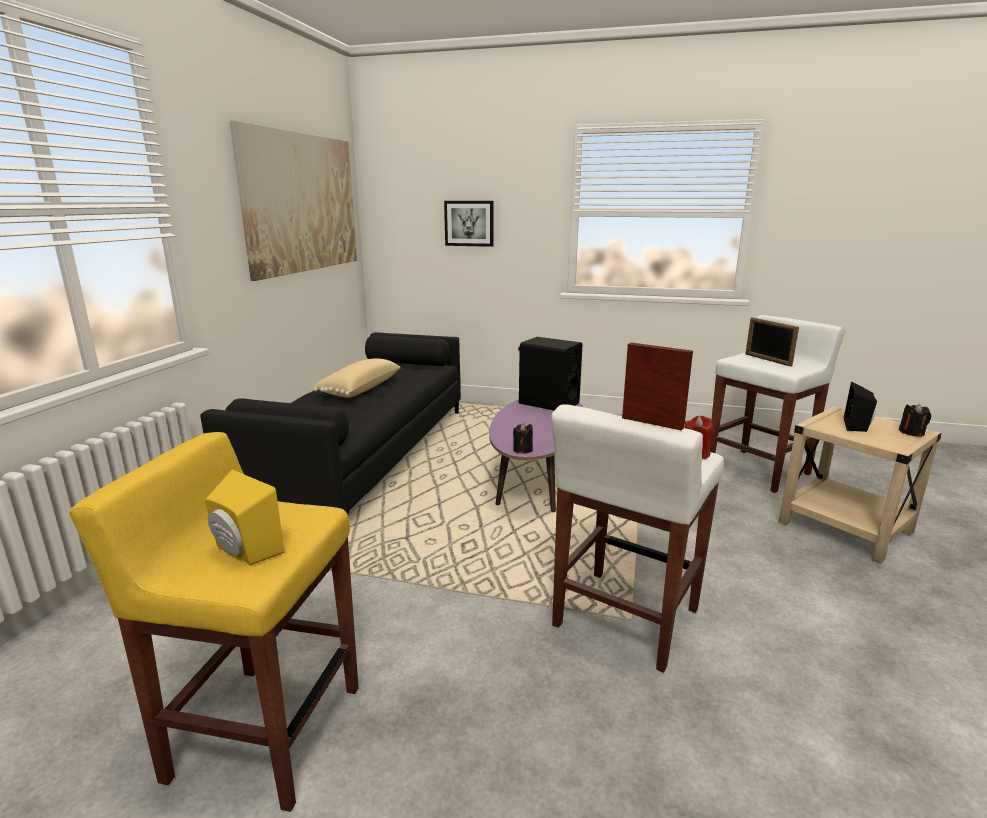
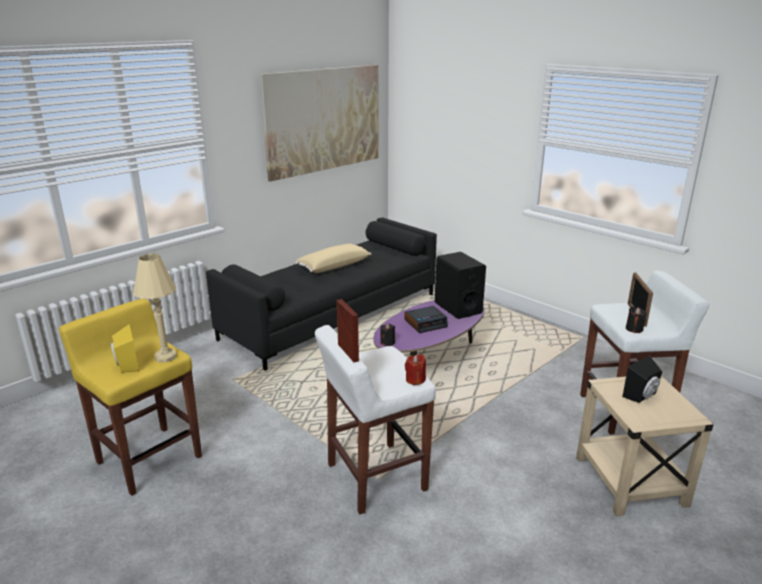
camera: 30 degrees right, 5 degrees up
picture [444,201,494,247] -> none
black candle [899,404,931,437] -> black candle moved to [626,306,646,333]
none -> beige table lamp [133,254,177,363]
none -> alarm clock [404,306,448,333]

